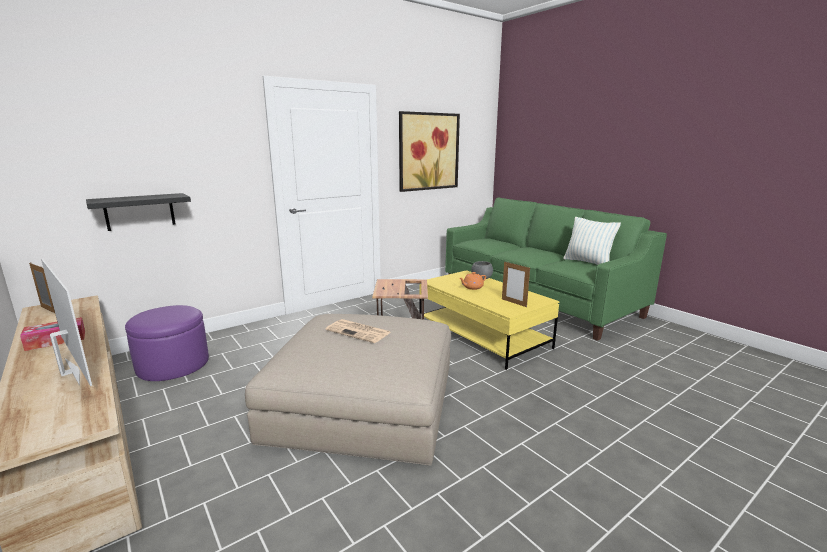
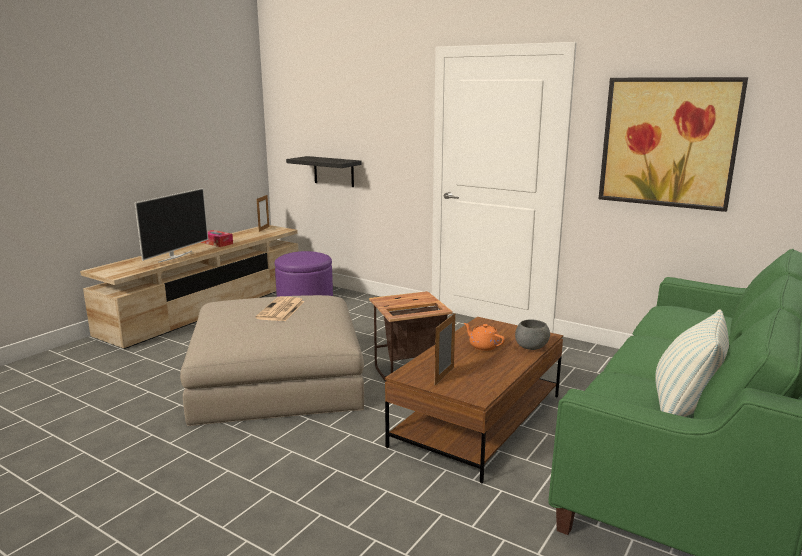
camera: 70 degrees right, 0 degrees up
yellow coffee table [420,270,559,370] -> brown coffee table [385,317,563,483]

